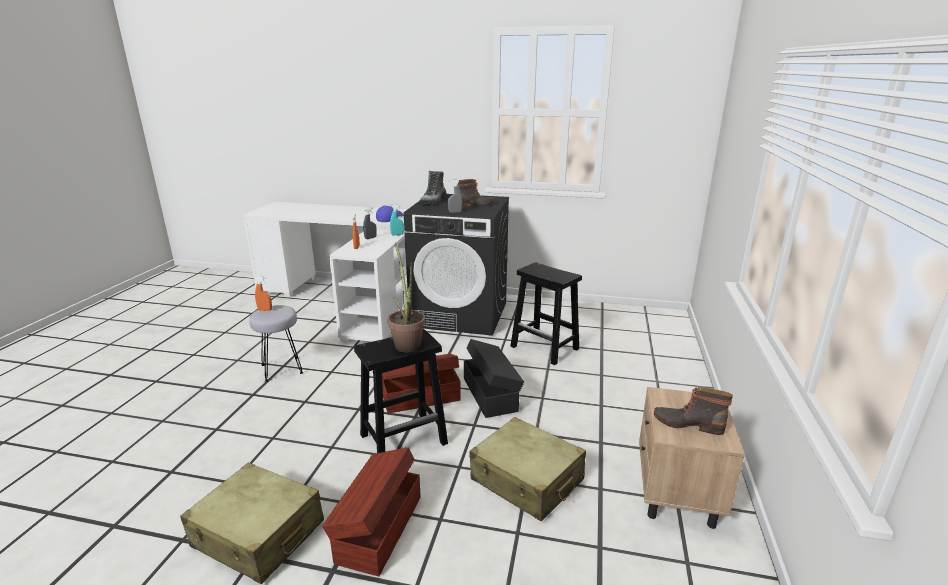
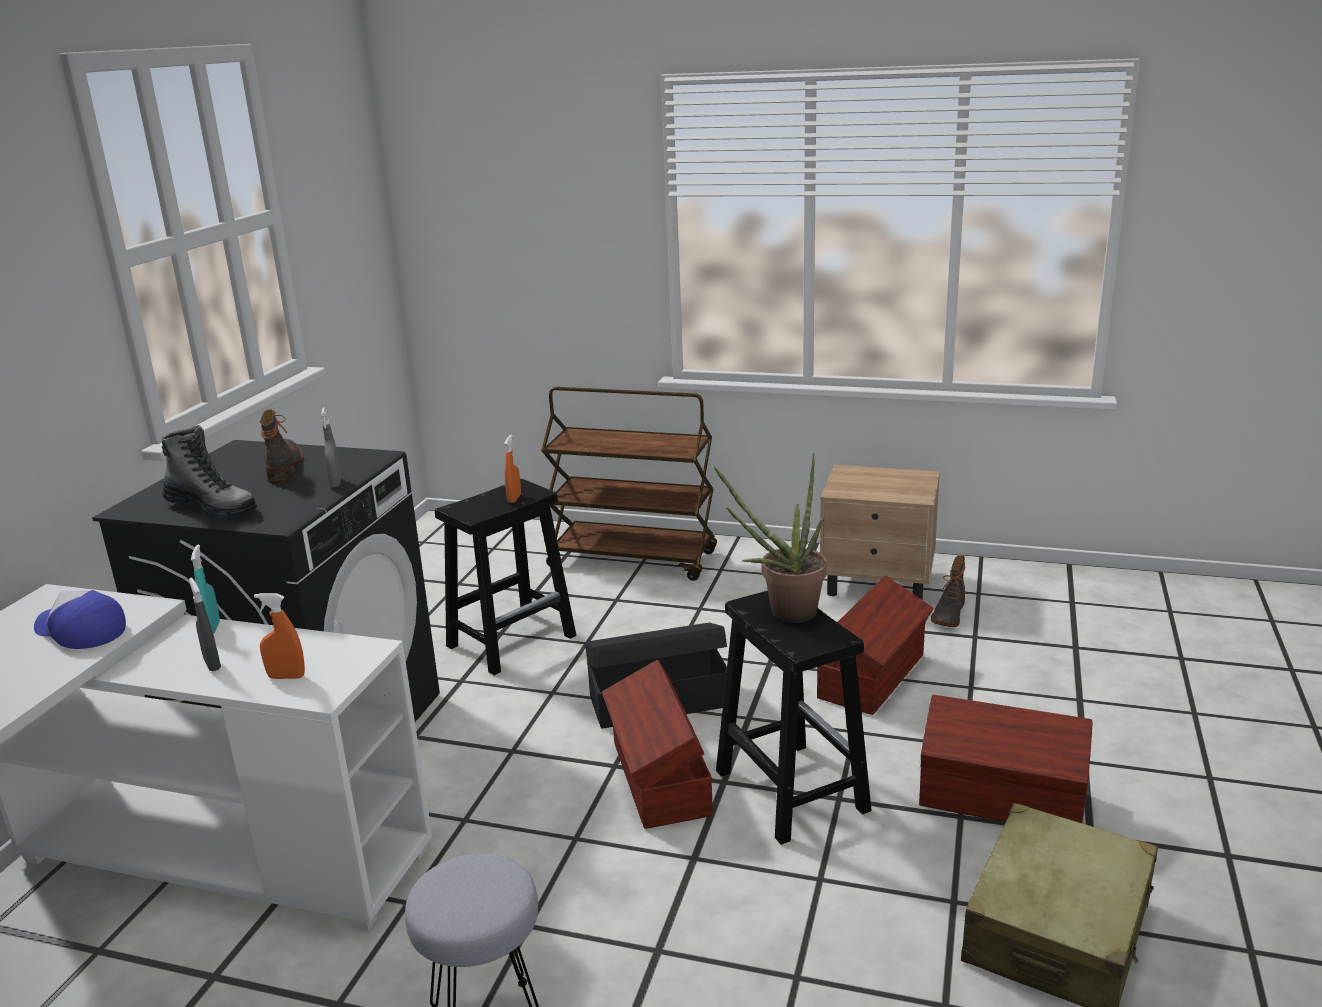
camera: 85 degrees left, 0 degrees up
orange spray bottle [255,276,272,311] -> orange spray bottle moved to [504,435,521,503]
beige suitcase [469,417,586,521] -> brown storage box [817,575,934,715]
boot [654,387,733,435] -> boot moved to [931,555,965,627]
none -> brown cart [541,387,717,581]

